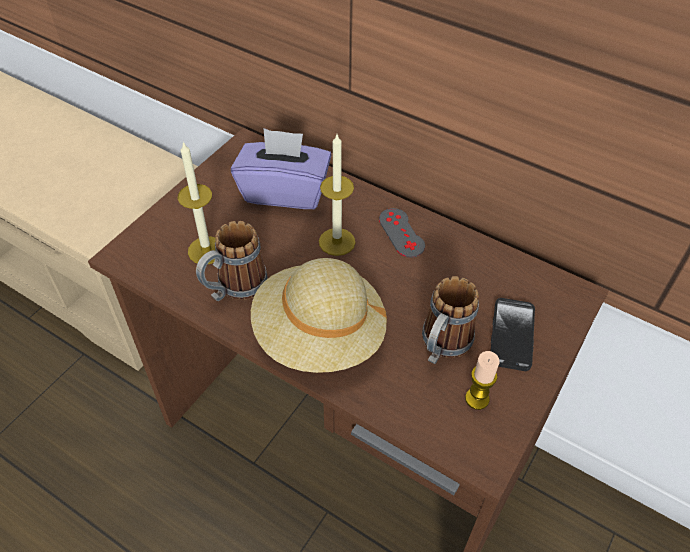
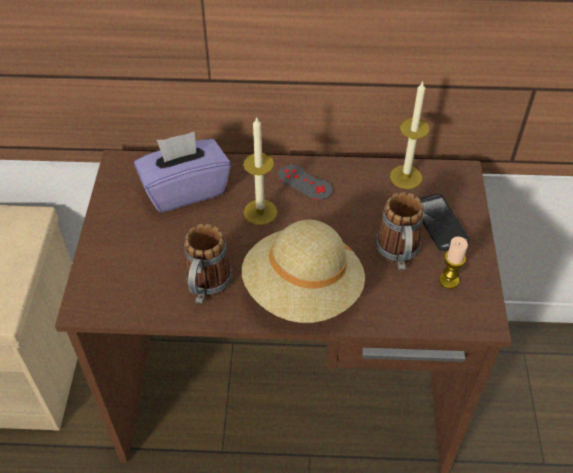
camera: 30 degrees left, 0 degrees up
candle [178,142,215,264] -> candle moved to [390,82,429,189]

